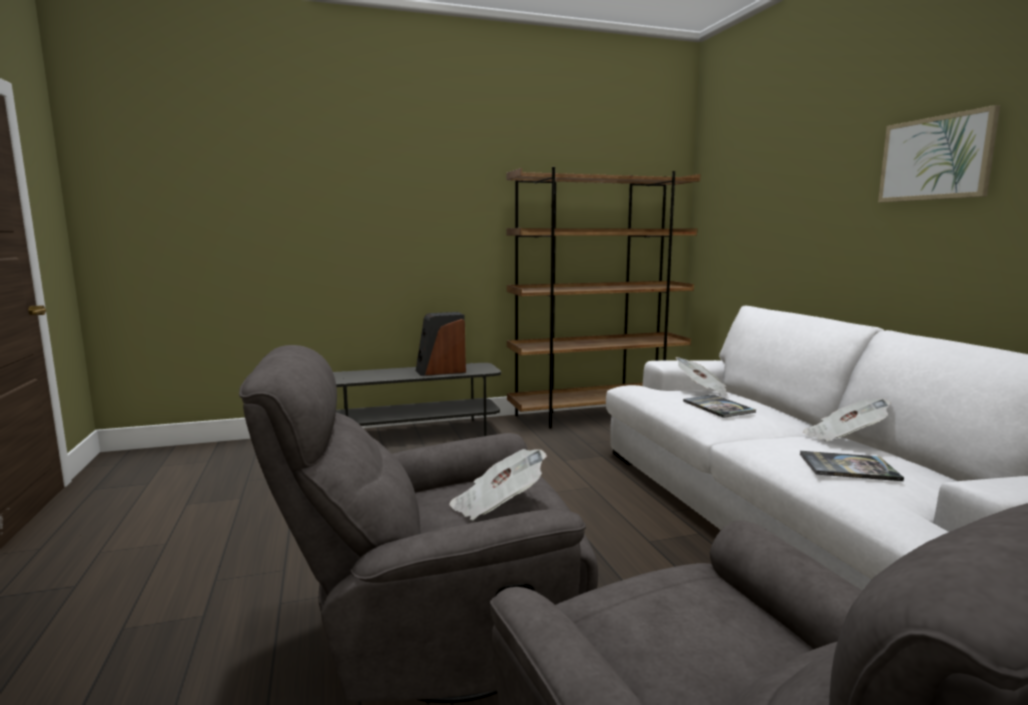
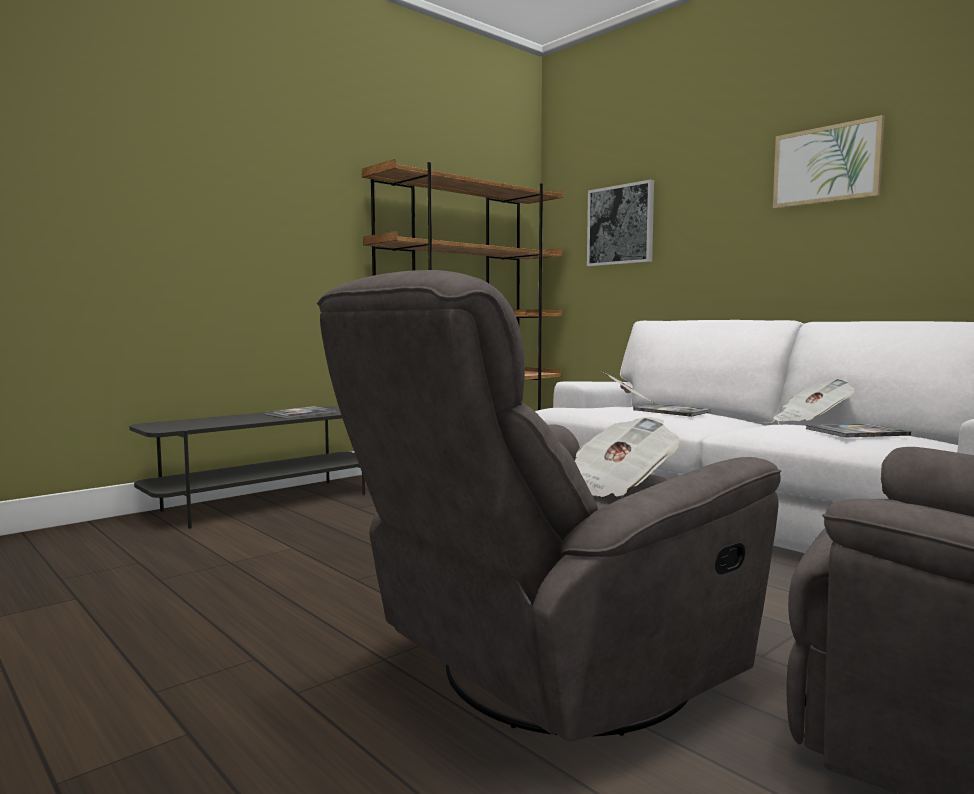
camera: 25 degrees left, 5 degrees down
speaker [416,312,466,376] -> book [264,406,337,419]
none -> picture [587,179,654,266]

